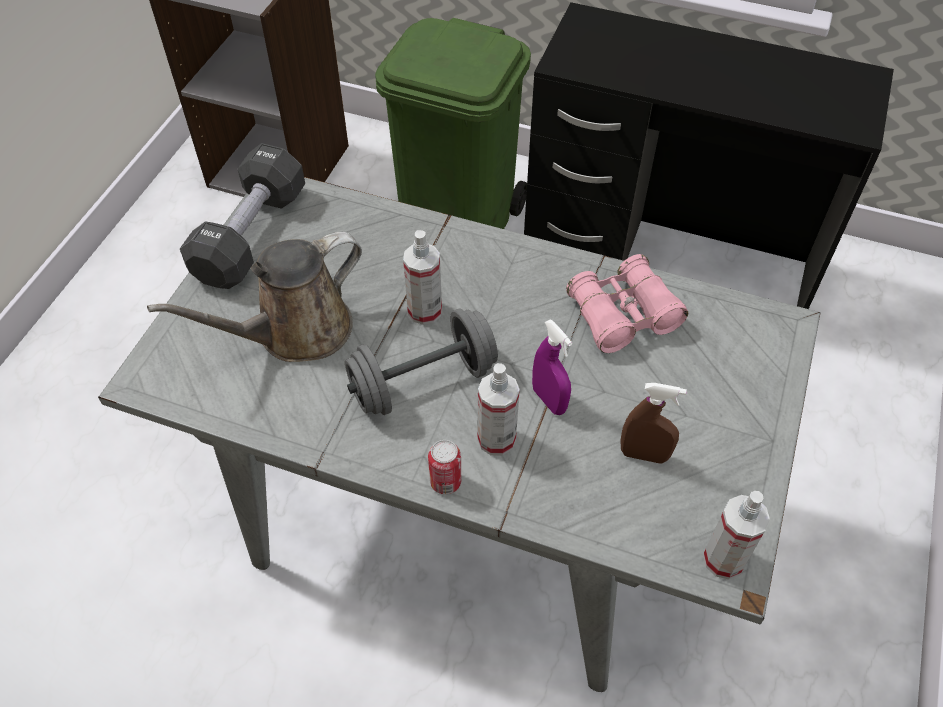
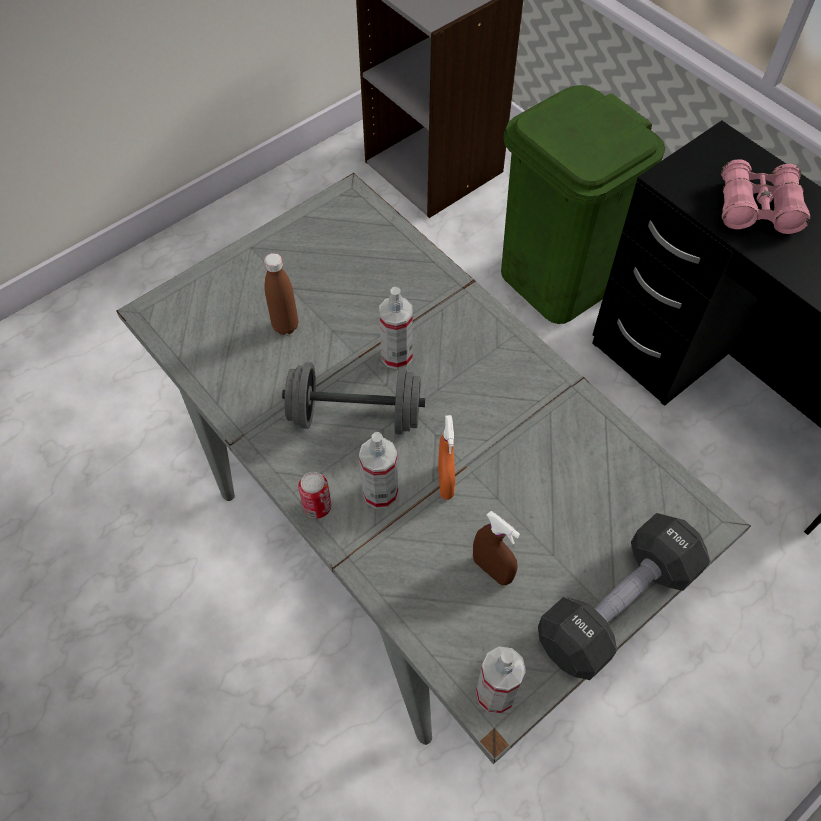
camera: 30 degrees right, 5 degrees up
brown watering can [147,232,362,362] -> brown bottle [264,253,298,335]
black dumbbell [180,143,305,289] -> black dumbbell moved to [538,513,710,680]
purple spray bottle [532,320,572,415] -> orange spray bottle [438,415,455,500]
pink binoculars [566,254,688,353] -> pink binoculars moved to [721,159,810,234]

